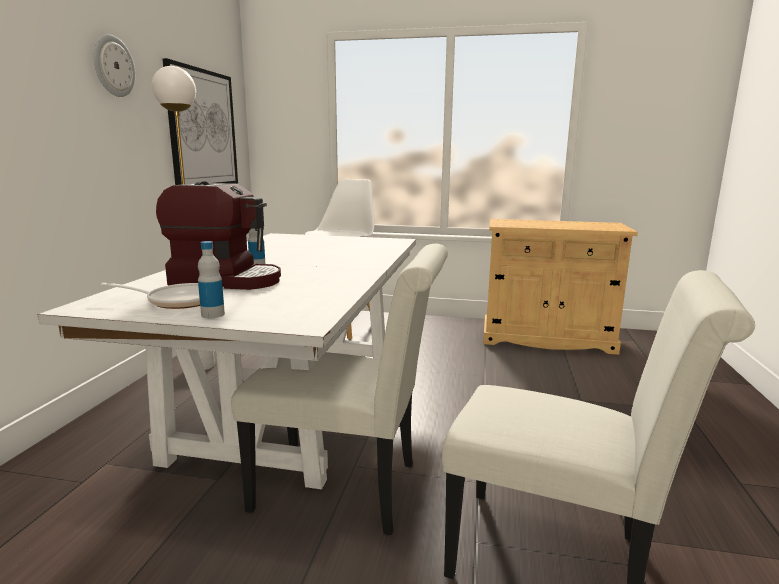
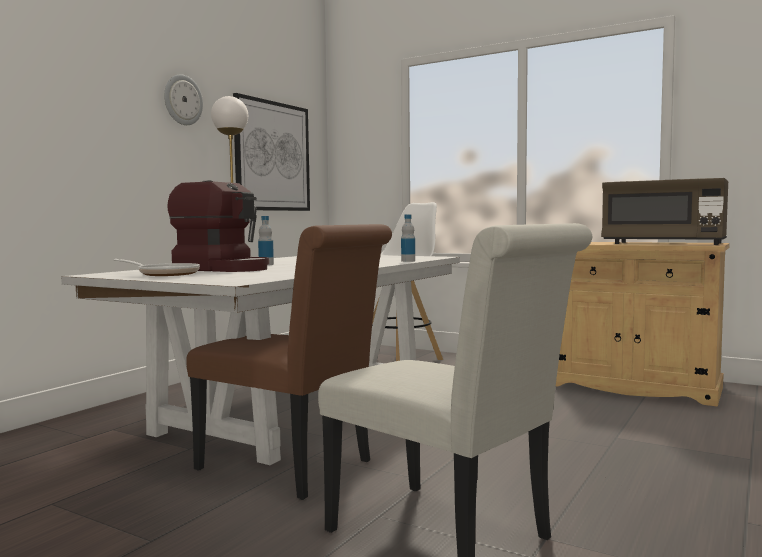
camera: 20 degrees right, 10 degrees down
bottle [198,241,225,318] -> bottle moved to [401,215,415,262]
white chair [231,244,448,535] -> brown chair [186,224,392,500]
none -> brown microwave [601,178,728,245]

